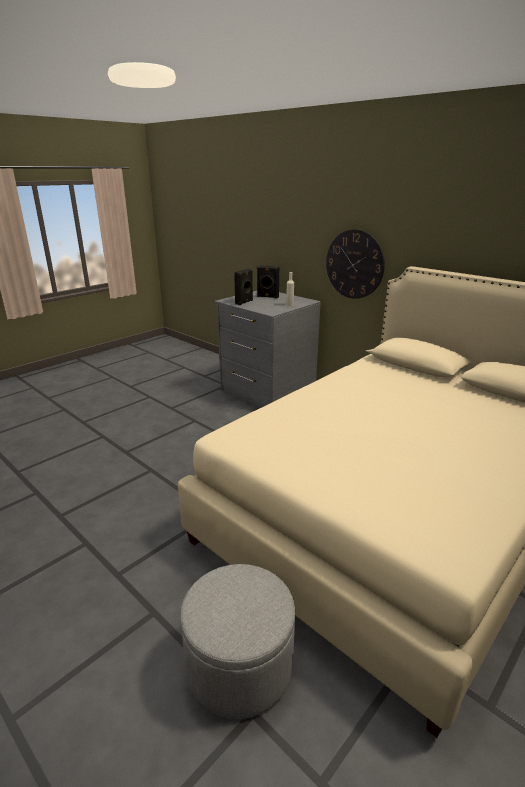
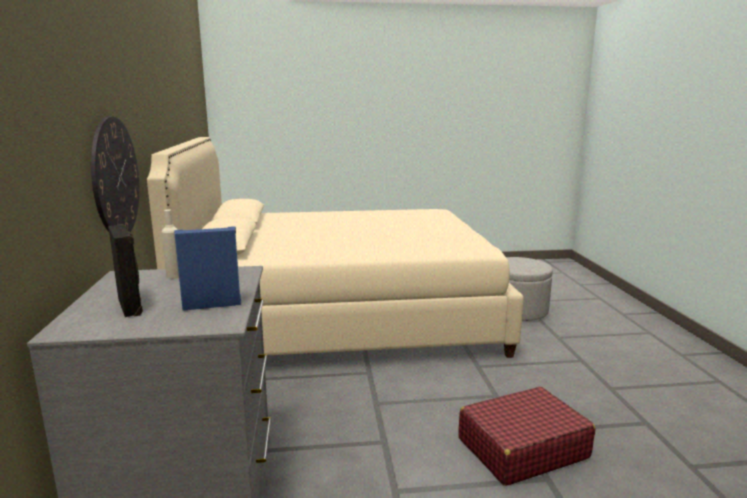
camera: 140 degrees left, 10 degrees down
black speaker [234,269,253,305] -> blue speaker [174,226,241,311]
none -> red suitcase [458,386,595,486]

